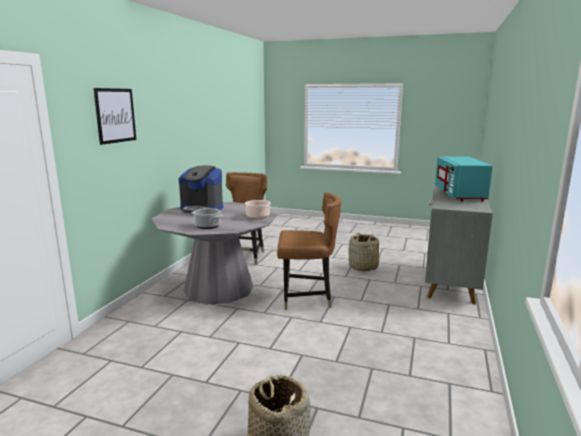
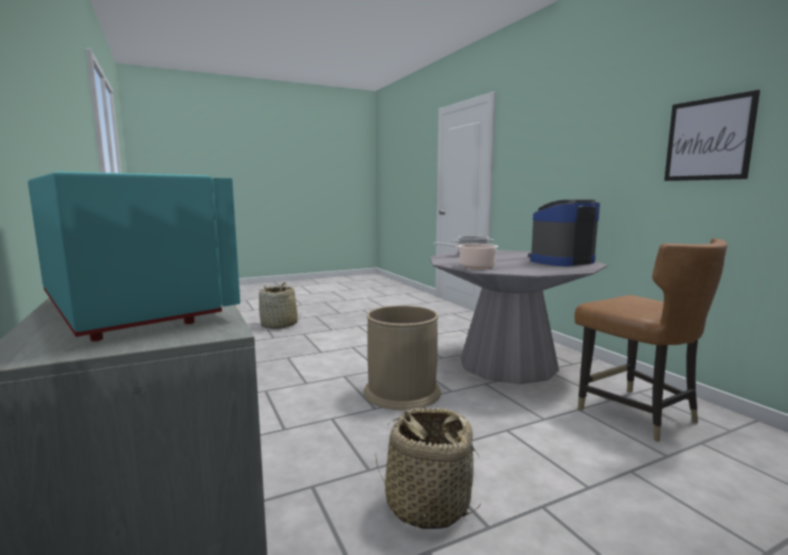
camera: 135 degrees right, 5 degrees down
picture [93,88,136,145] -> picture moved to [664,90,760,181]
brown chair [277,192,342,310] -> brown trash can [364,306,441,410]

